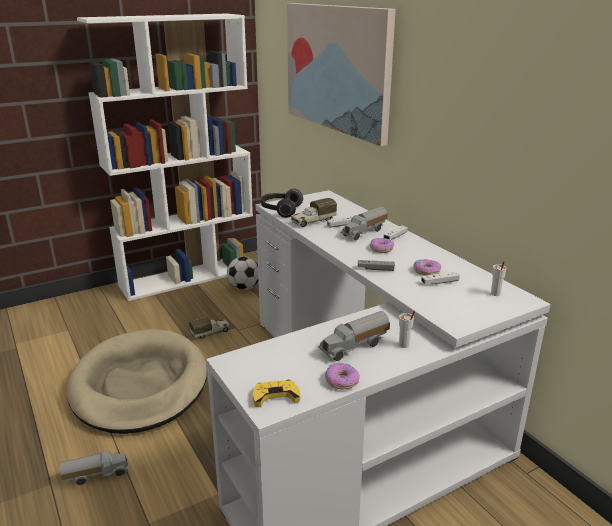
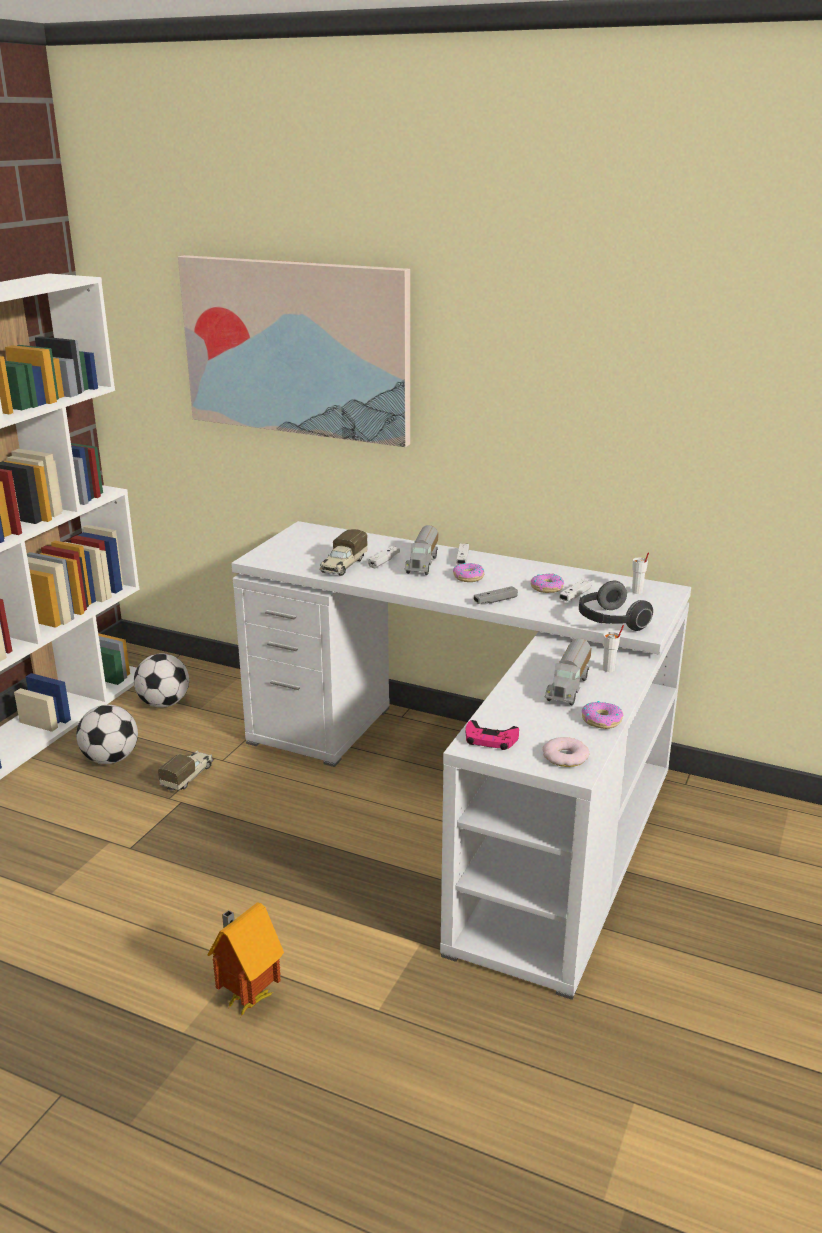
camera: 35 degrees left, 0 degrees up
toy truck [60,451,128,485] -> toy house [208,902,284,1016]
beige dog bed [67,329,207,434] -> none
yellow game controller [253,380,300,407] -> donut [542,737,589,767]
headphones [261,189,303,218] -> headphones moved to [579,581,653,631]
none -> football [76,705,138,764]
none -> pink game controller [466,720,519,750]

